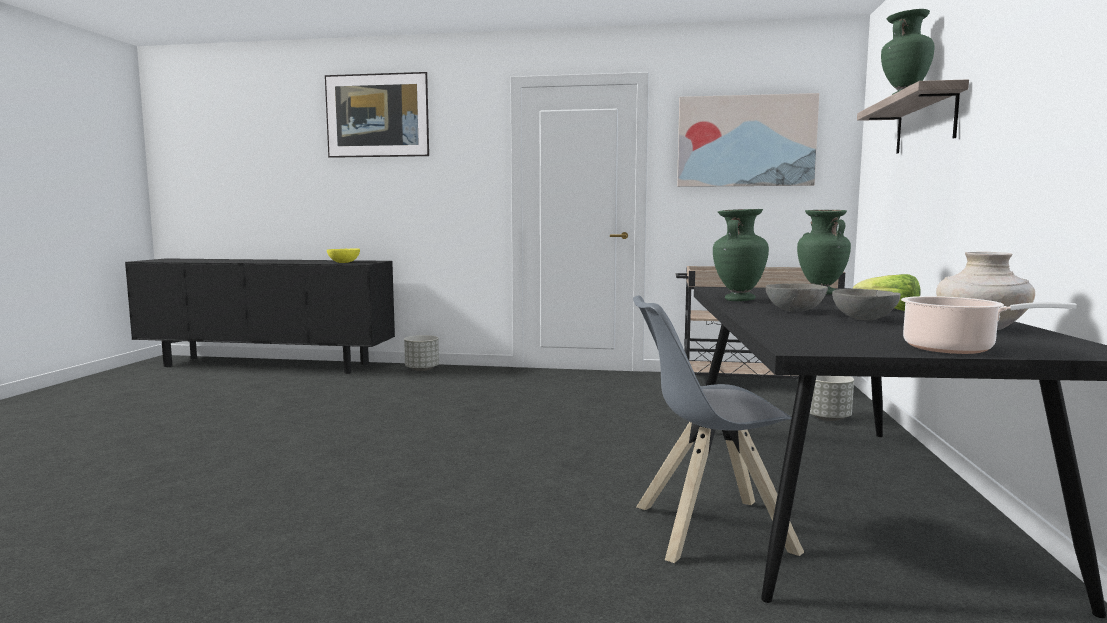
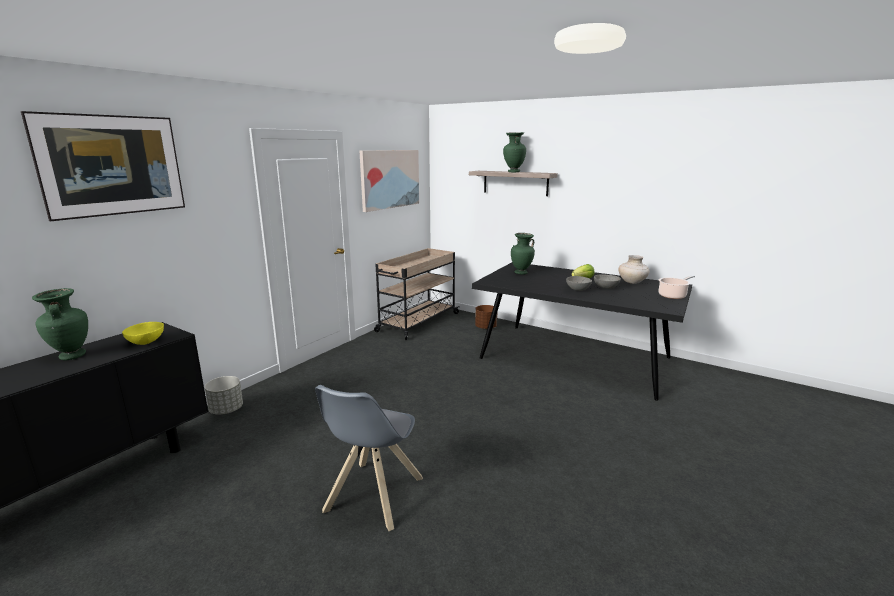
camera: 65 degrees left, 10 degrees up
grey chair [633,295,804,563] -> grey chair moved to [315,385,423,531]
green vase [713,209,769,301] -> green vase moved to [32,288,88,360]
grey planter [810,376,854,421] -> brown planter [475,305,497,330]

